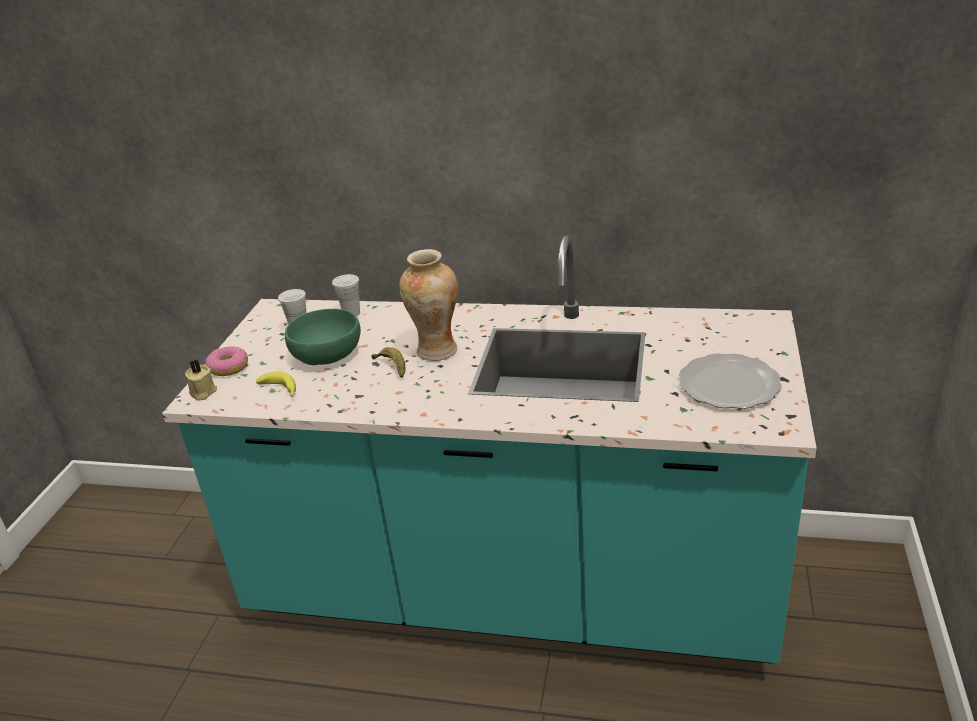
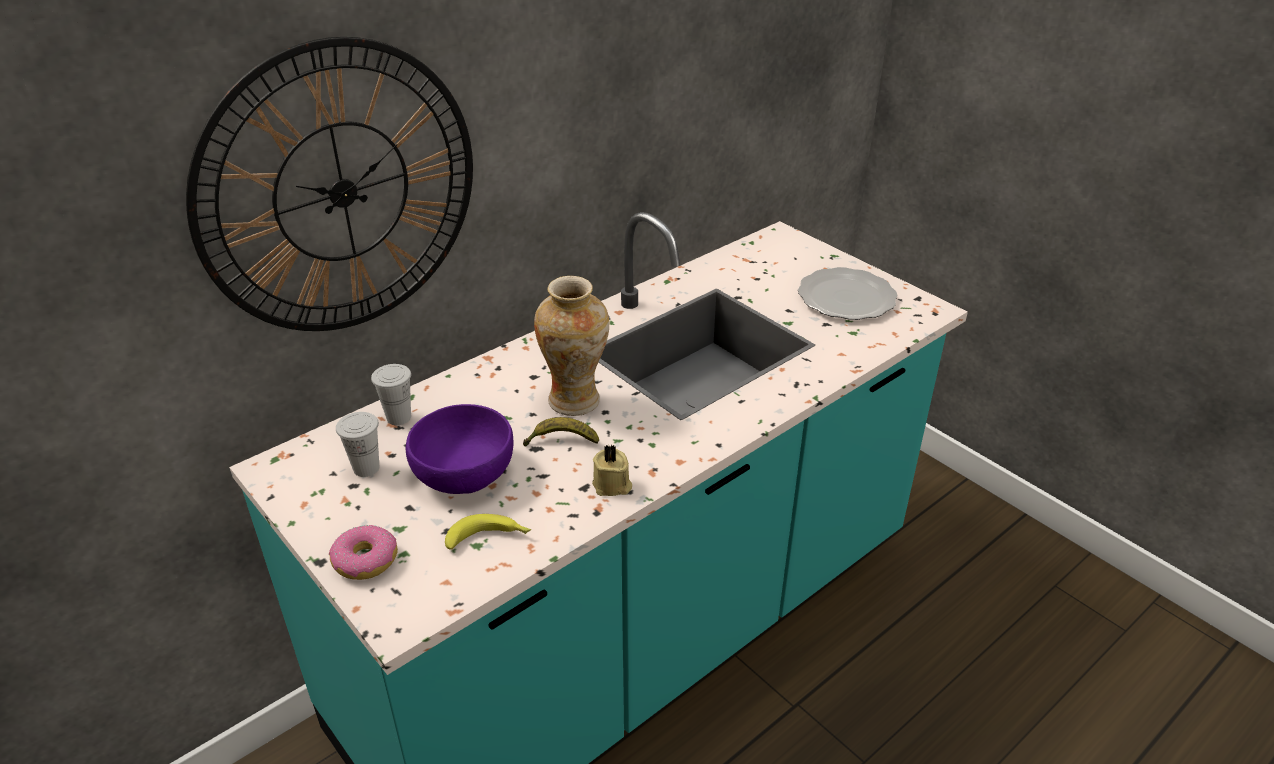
camera: 55 degrees left, 5 degrees up
beige candle [185,359,217,401] -> beige candle moved to [592,444,632,496]
green bowl [285,309,361,365] -> purple bowl [406,404,513,494]
none -> wall clock [186,37,473,331]

